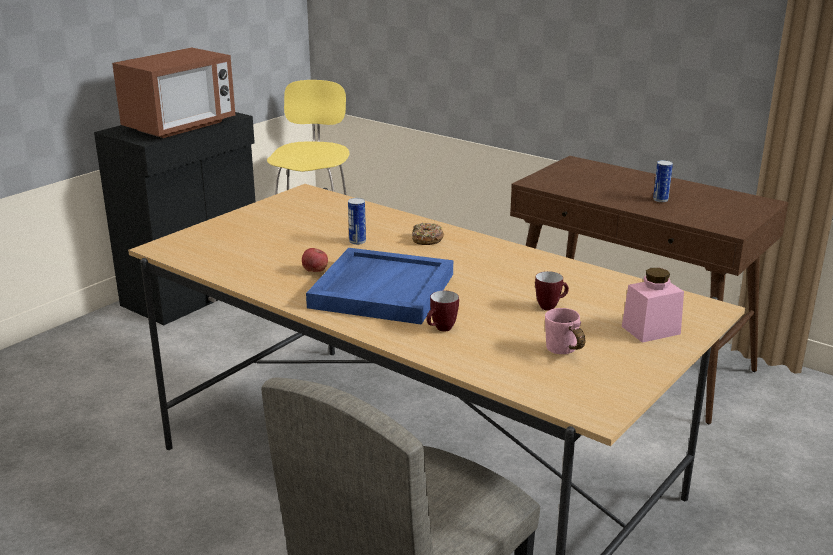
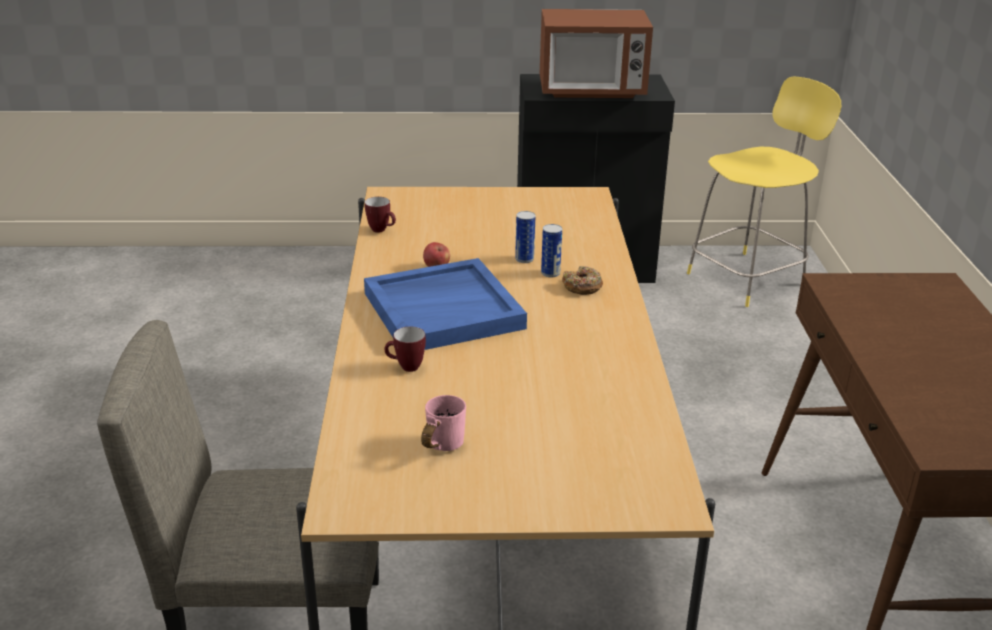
camera: 50 degrees right, 5 degrees up
mug [535,271,569,311] -> mug moved to [365,197,396,233]
pink jar [622,268,684,343] -> none
can [653,160,673,202] -> can moved to [541,224,562,278]

